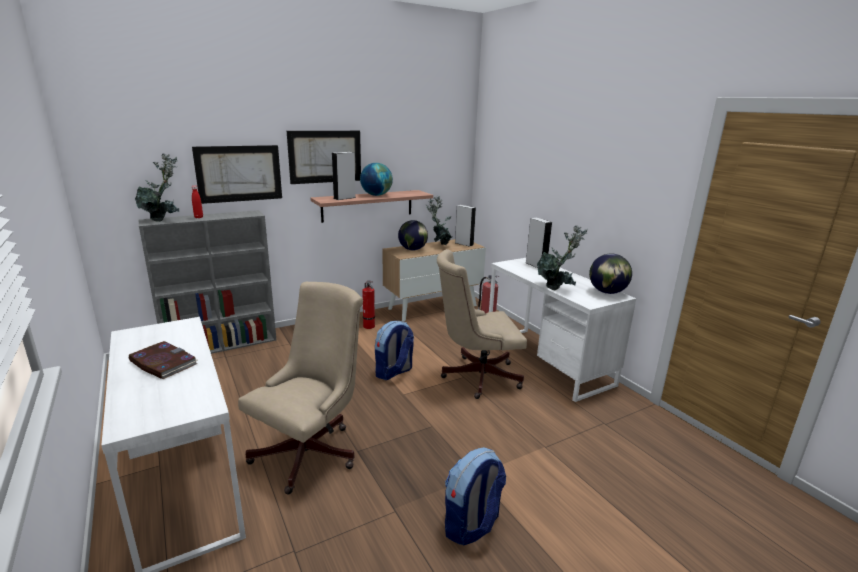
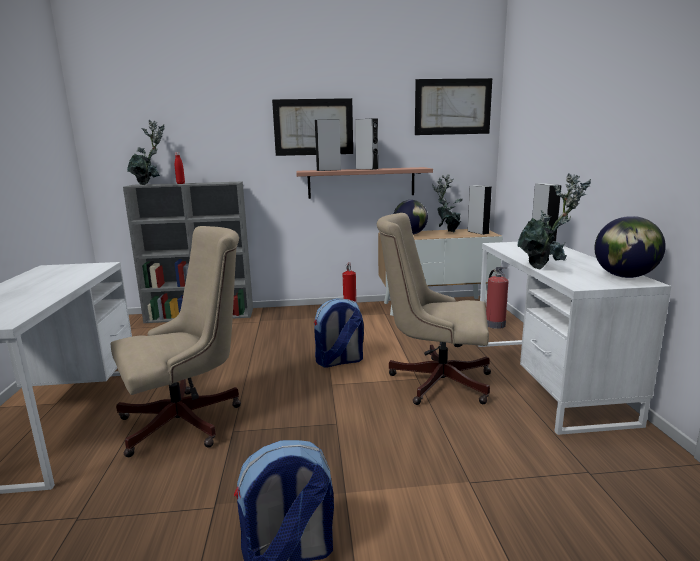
camera: 25 degrees right, 5 degrees down
book [129,341,198,379] -> none
picture [192,145,282,204] -> picture moved to [415,78,492,135]
globe [360,163,393,196] -> grey speaker [355,118,378,170]

